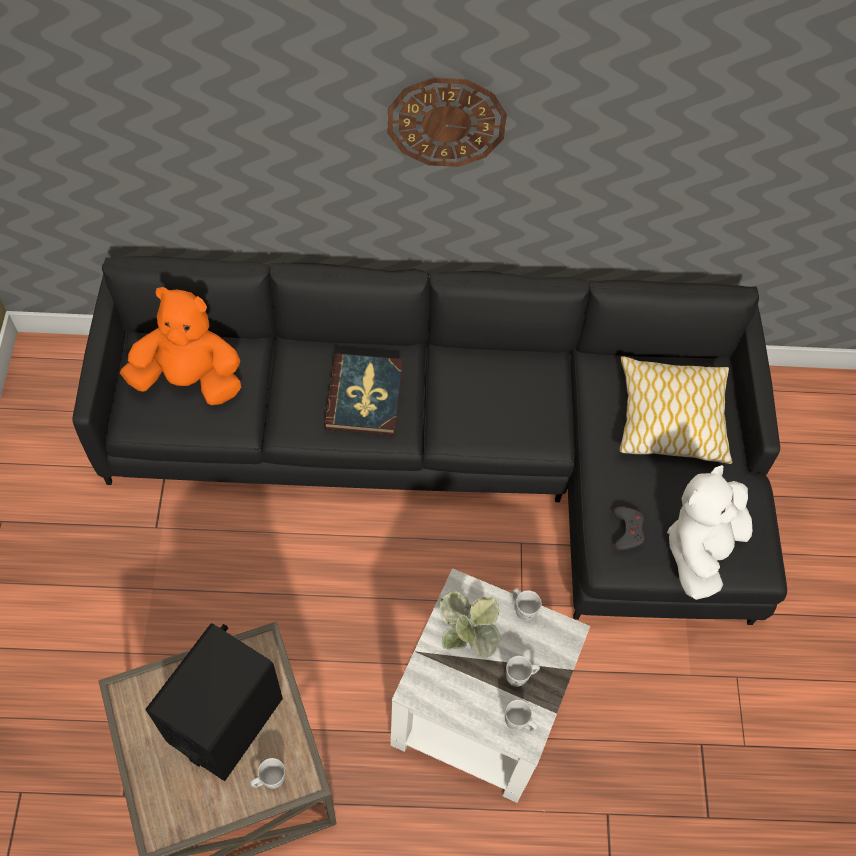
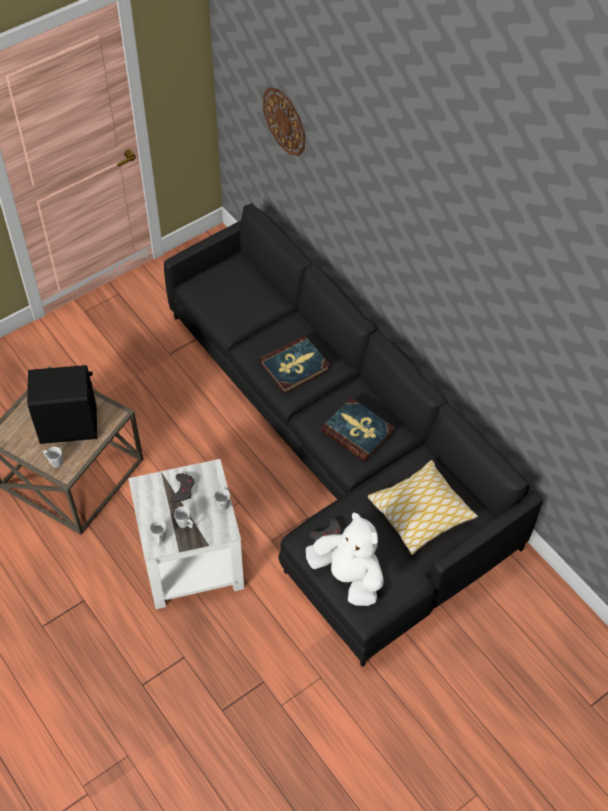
camera: 55 degrees right, 5 degrees down
orange plush toy [120,287,241,405] -> none
wall clock [388,77,507,167] -> wall clock moved to [263,88,305,156]
potted plant [439,590,501,658] -> grey game controller [170,473,194,502]
white plush toy [667,465,753,600] -> white plush toy turned 45 degrees clockwise [306,513,384,606]
none -> book [321,398,395,462]

